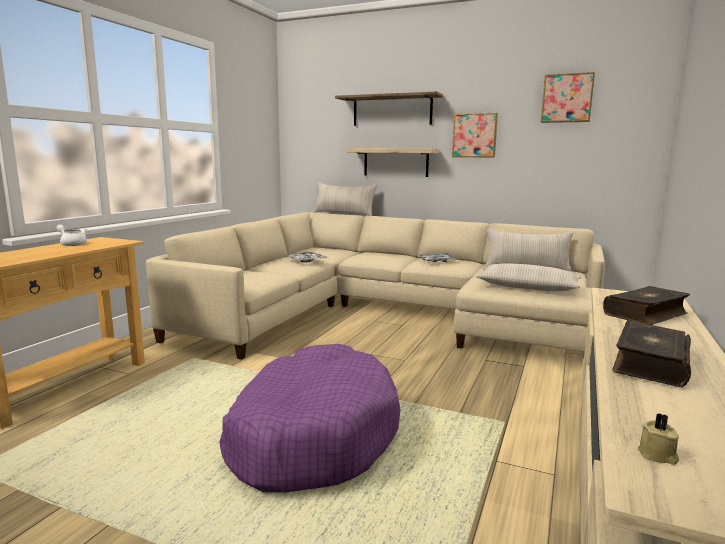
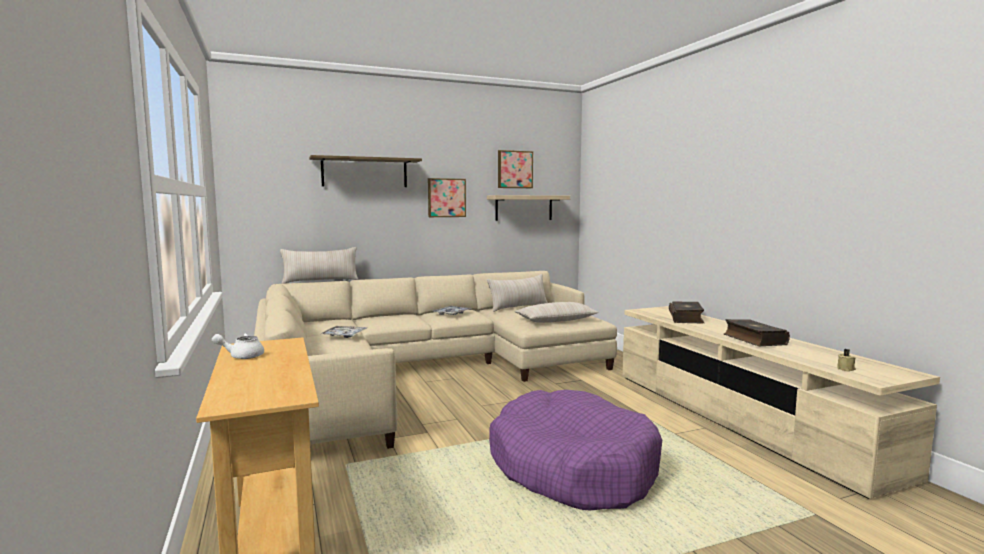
camera: 45 degrees left, 5 degrees down
shelf [346,148,439,177] -> shelf moved to [487,195,570,221]

